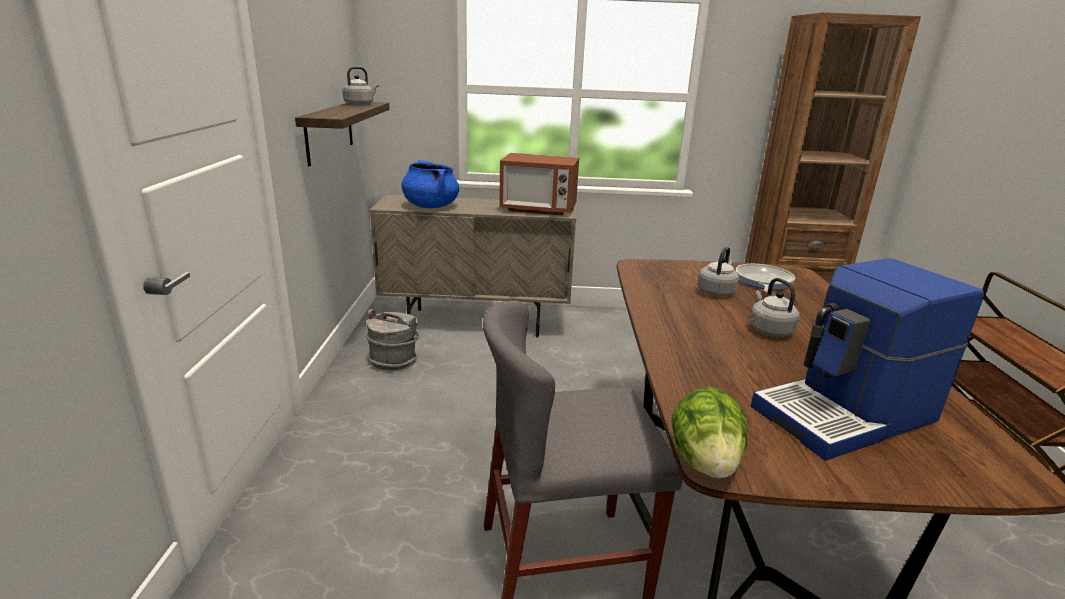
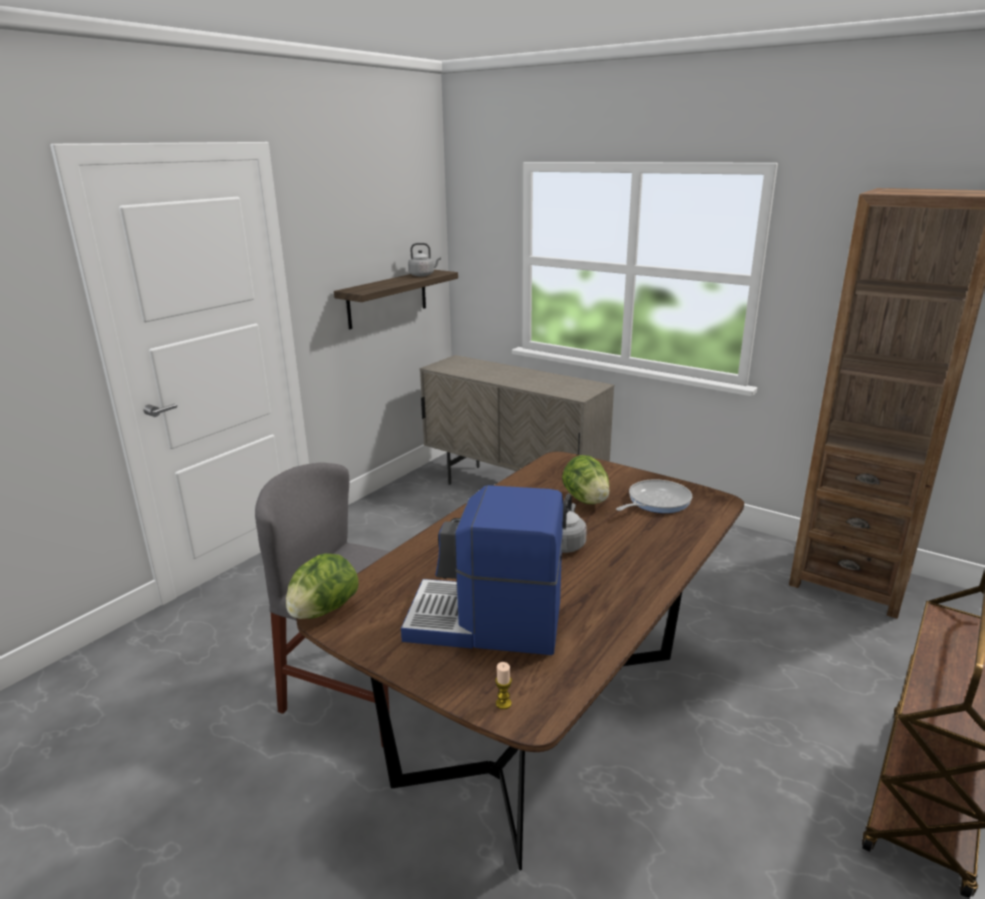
camera: 35 degrees right, 0 degrees up
grey bucket [366,309,419,370] -> none
blue cooking pot [401,160,459,208] -> none
microwave [499,153,579,216] -> none
grey kettle [698,247,739,297] -> lettuce [562,455,610,504]
none -> candle [495,662,512,709]

